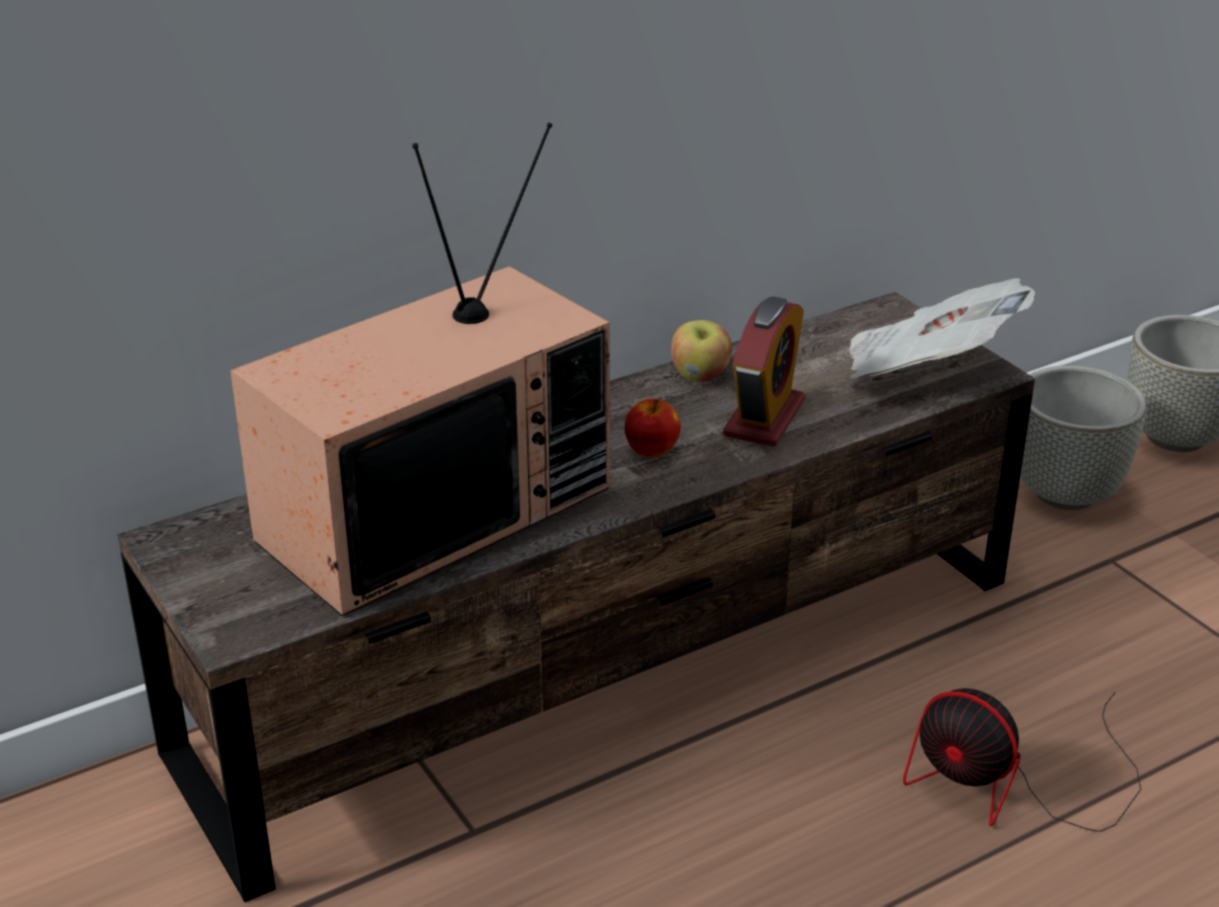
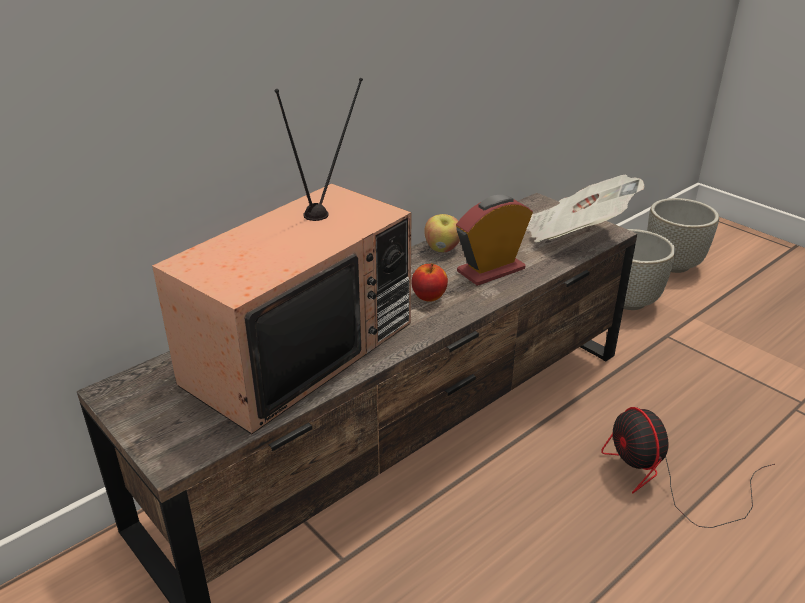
camera: 10 degrees left, 0 degrees up
alarm clock [723,296,805,447] -> alarm clock turned 135 degrees counterclockwise [456,195,533,286]
fan [903,688,1141,832] -> fan turned 45 degrees clockwise [601,407,775,528]

